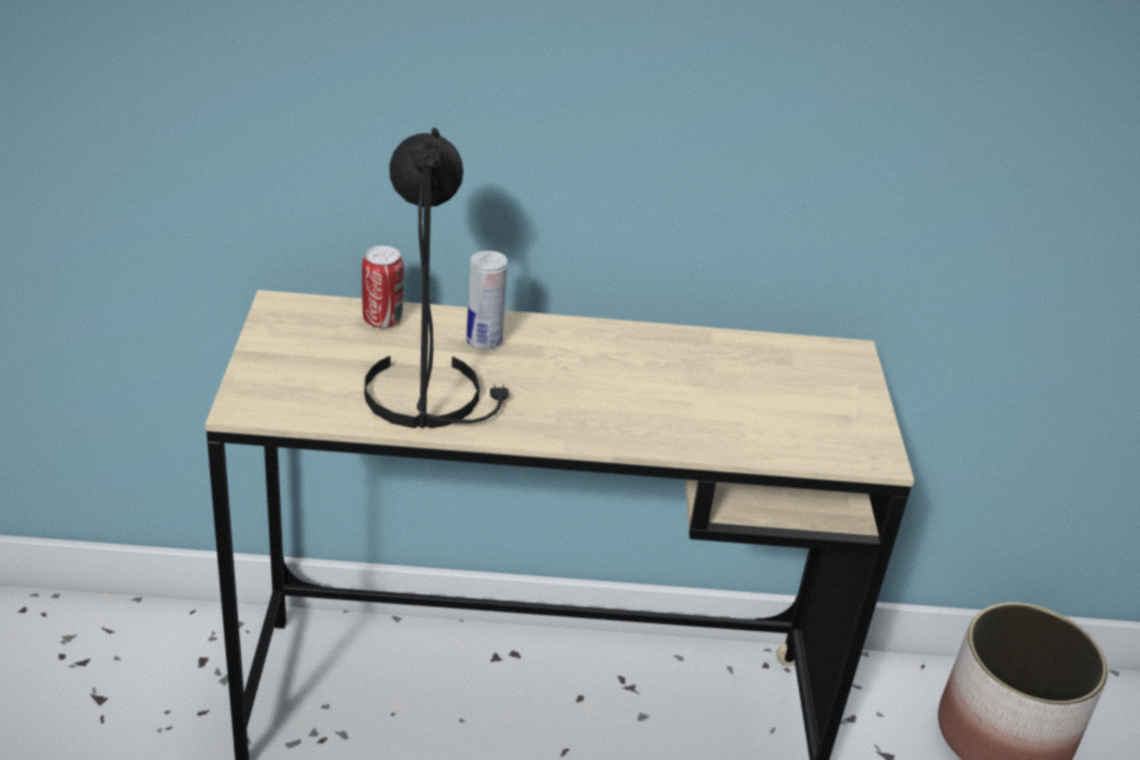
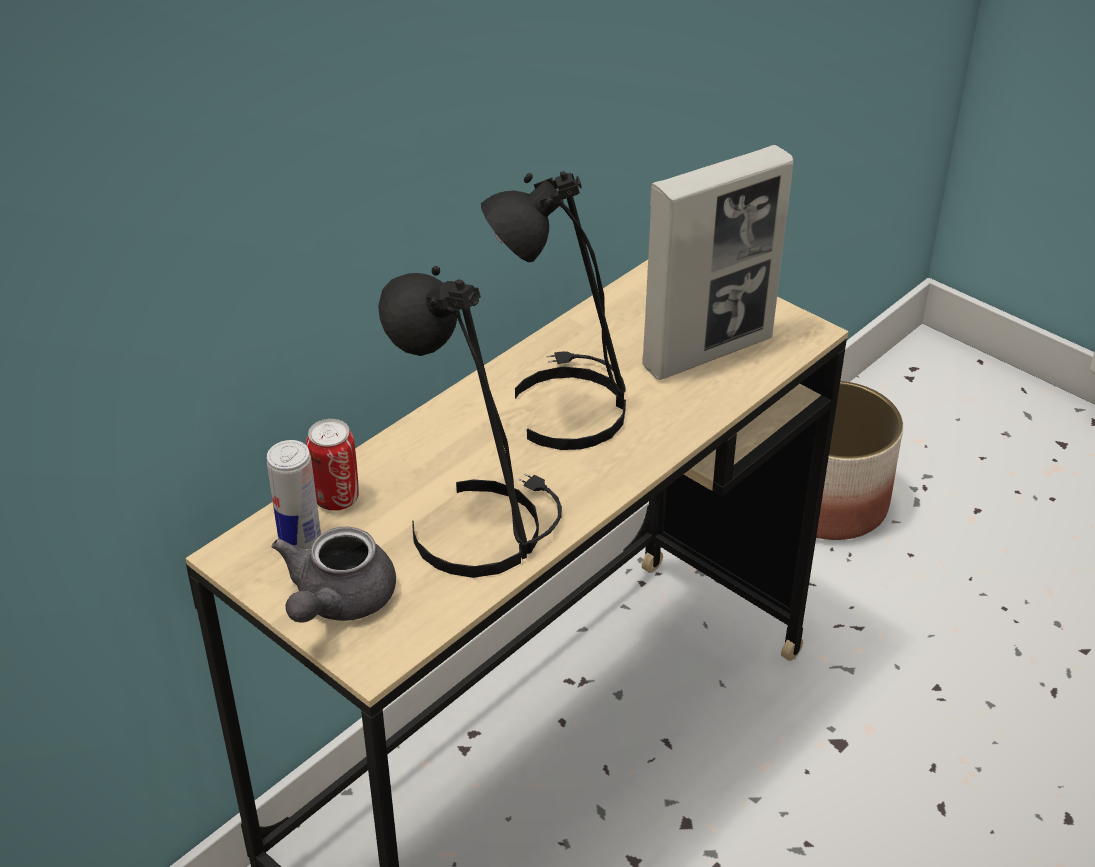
camera: 45 degrees left, 5 degrees up
can [466,251,508,350] -> can moved to [266,440,321,550]
none -> grey teapot [271,527,396,623]
none -> black table lamp [481,171,626,450]
none -> picture frame [642,145,794,380]

